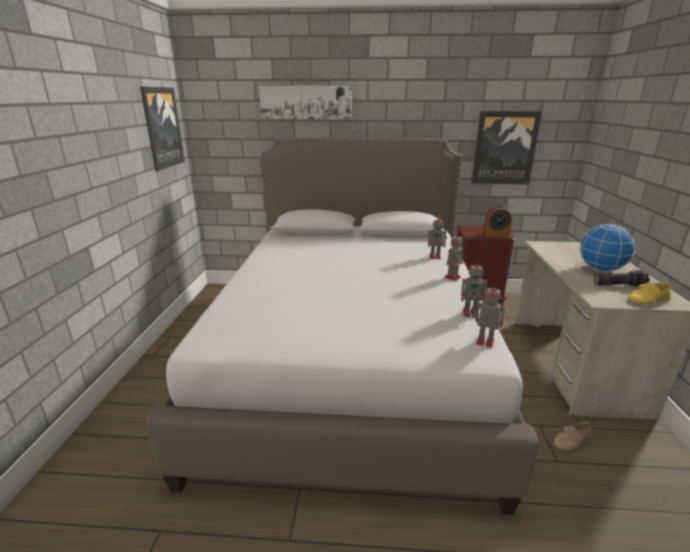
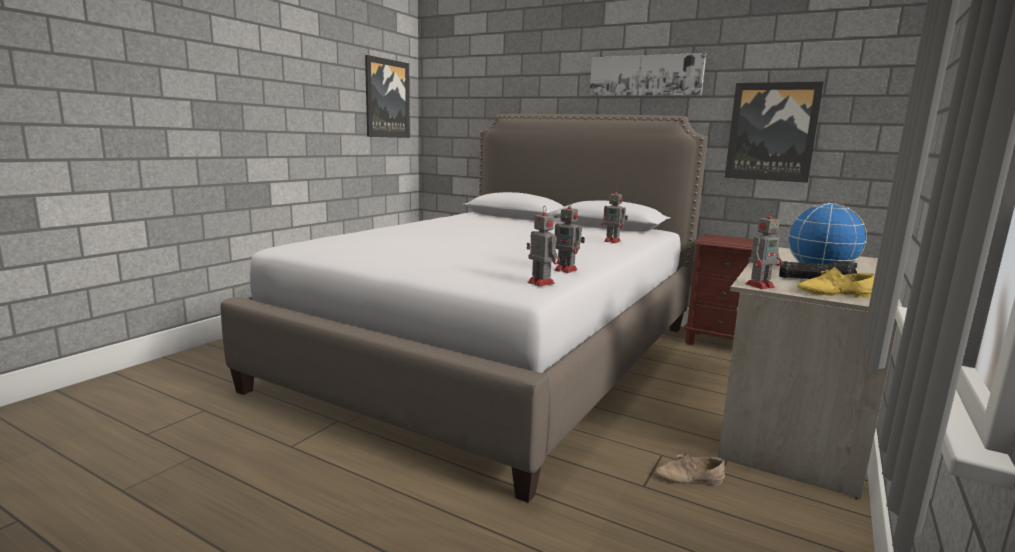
camera: 25 degrees right, 10 degrees down
picture [259,86,352,119] -> picture moved to [589,53,706,96]
toy robot [444,232,464,281] -> toy robot moved to [745,209,782,289]
alarm clock [483,205,512,237] -> none

